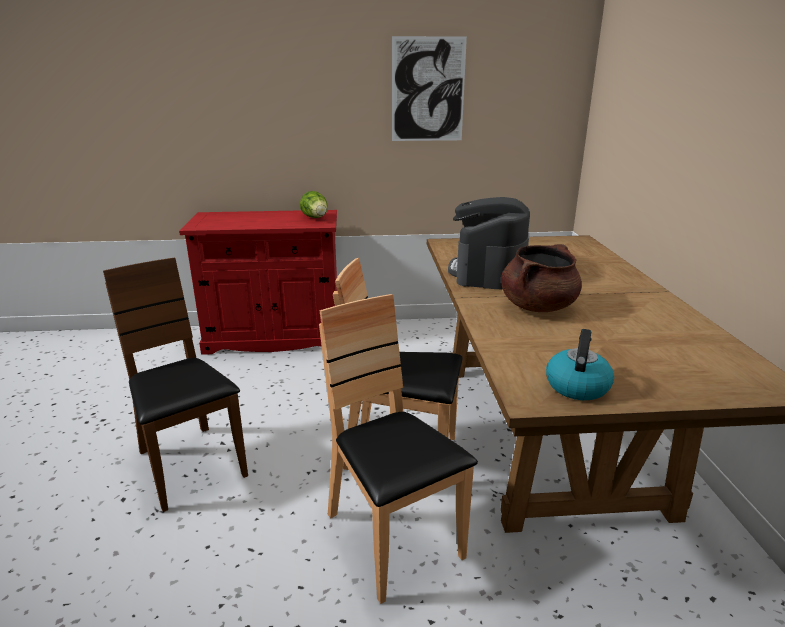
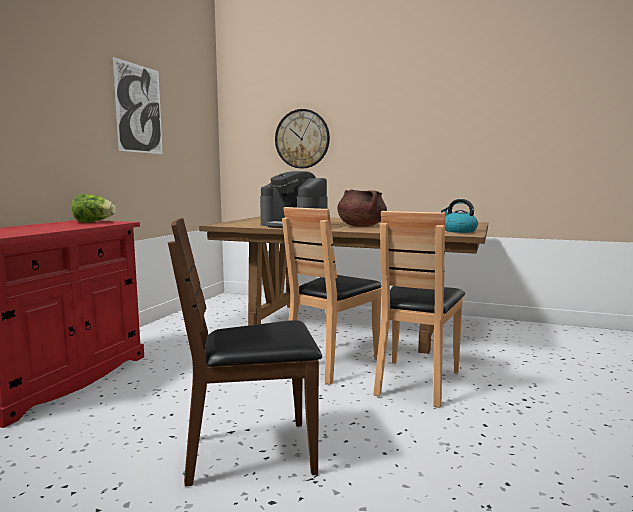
camera: 65 degrees left, 15 degrees down
brown chair [319,294,478,604] -> brown chair turned 60 degrees counterclockwise [373,211,465,408]
none -> wall clock [275,109,330,169]

